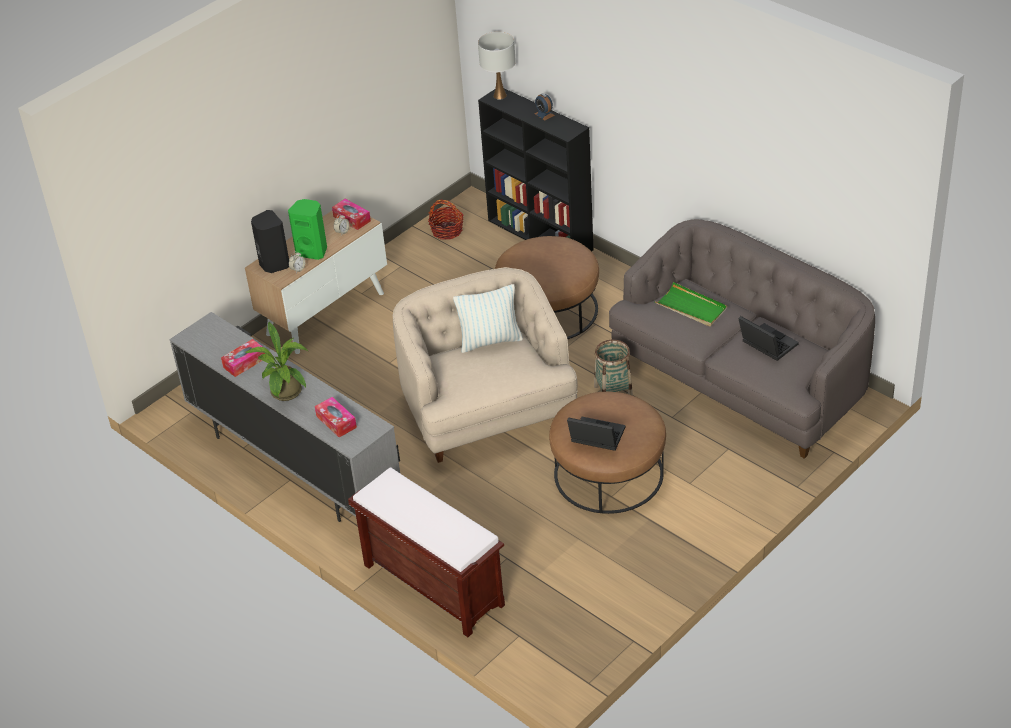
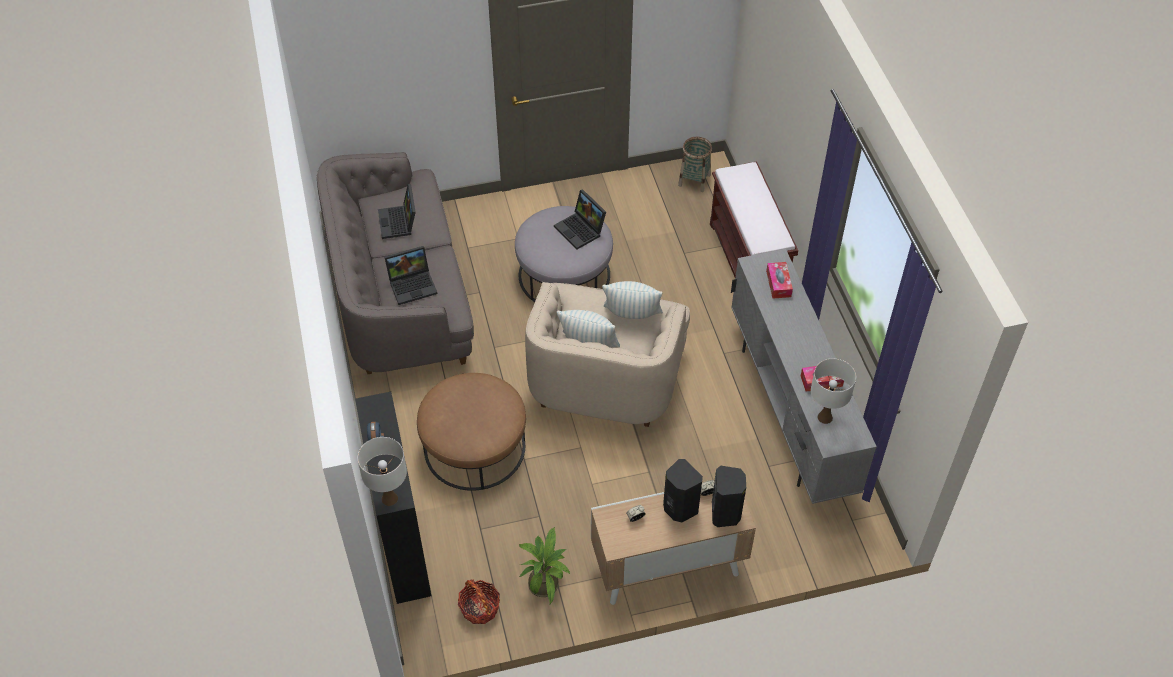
camera: 150 degrees left, 10 degrees up
potted plant [245,321,308,401] -> potted plant moved to [519,527,570,604]
green speaker [288,199,327,260] -> black speaker [663,459,703,522]
tissue box [332,199,371,230] -> none
brown ottoman [549,392,666,514] -> grey ottoman [515,206,613,302]
basket [594,340,633,396] -> basket moved to [678,137,712,192]
green tray [654,282,727,326] -> laptop [384,246,437,305]
none -> pillow [602,281,663,319]
none -> white table lamp [811,359,856,424]

